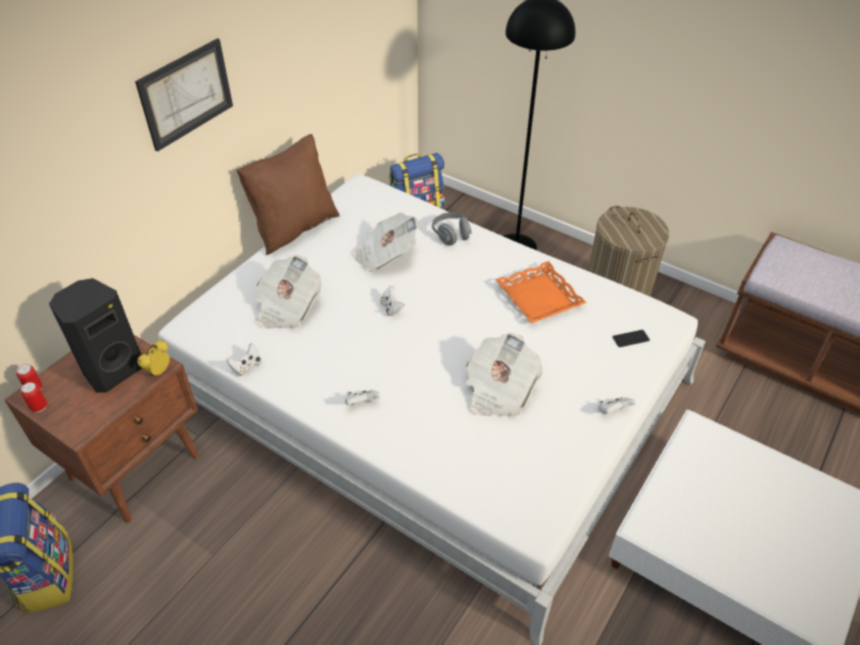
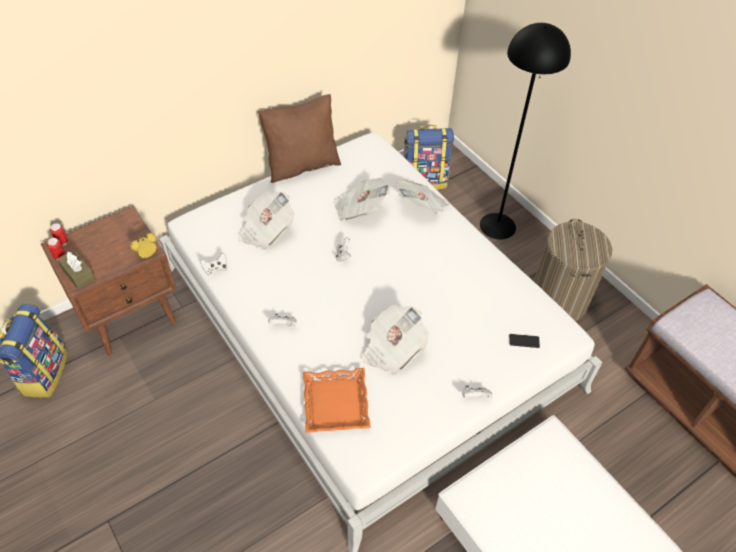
camera: 20 degrees right, 5 degrees up
black speaker [49,278,142,392] -> none
picture [135,38,233,152] -> none
grey headphones [432,212,472,245] -> newspaper [396,179,450,213]
orange tray [495,261,587,323] -> orange tray moved to [303,368,371,433]
none -> brown tissue box [57,250,96,290]

